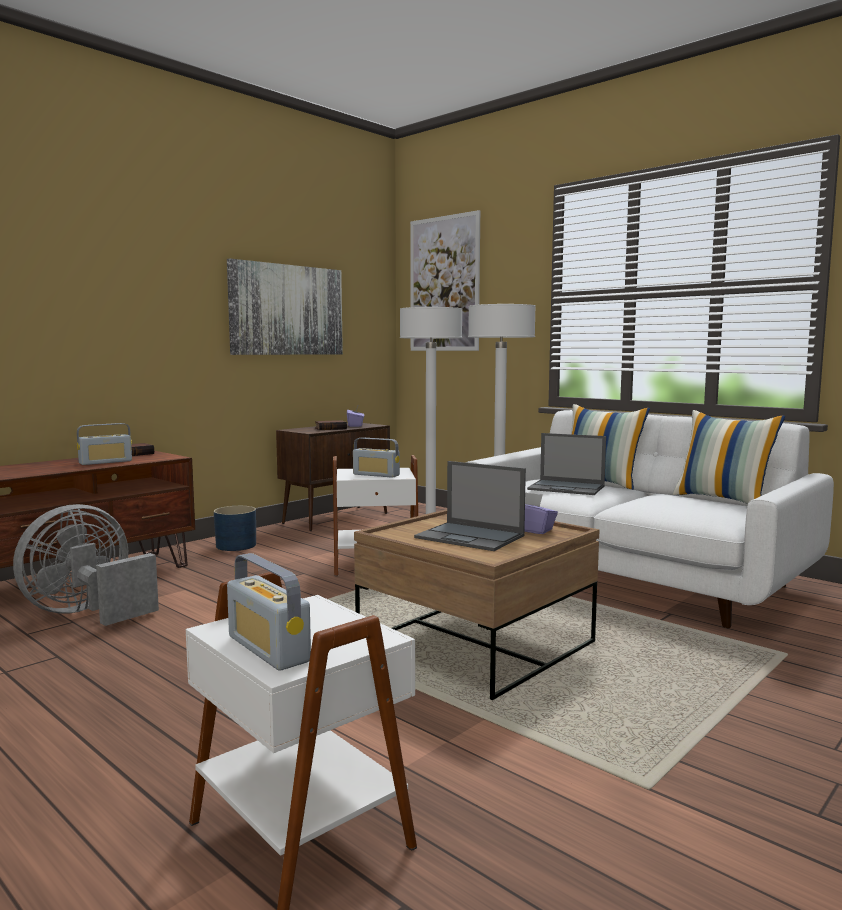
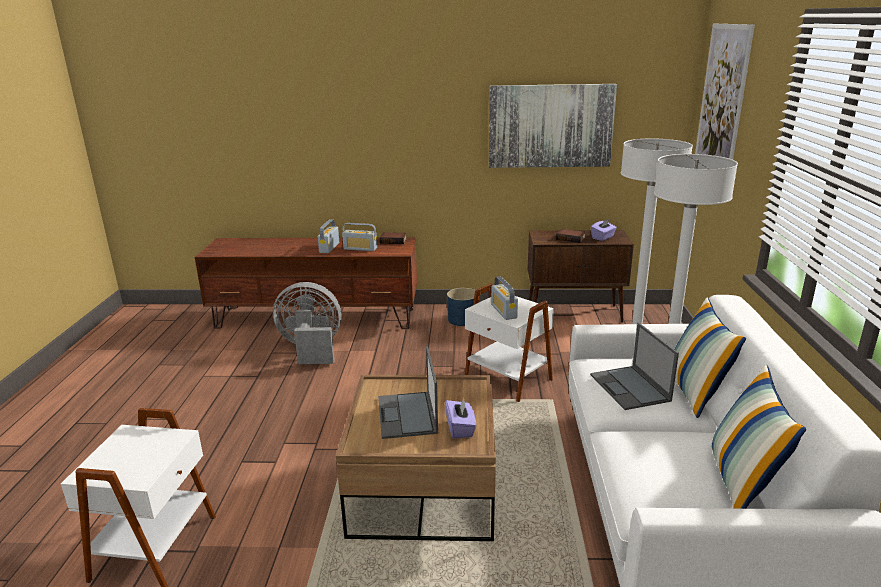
camera: 50 degrees right, 15 degrees up
radio [227,553,311,671] -> radio moved to [318,219,339,253]

